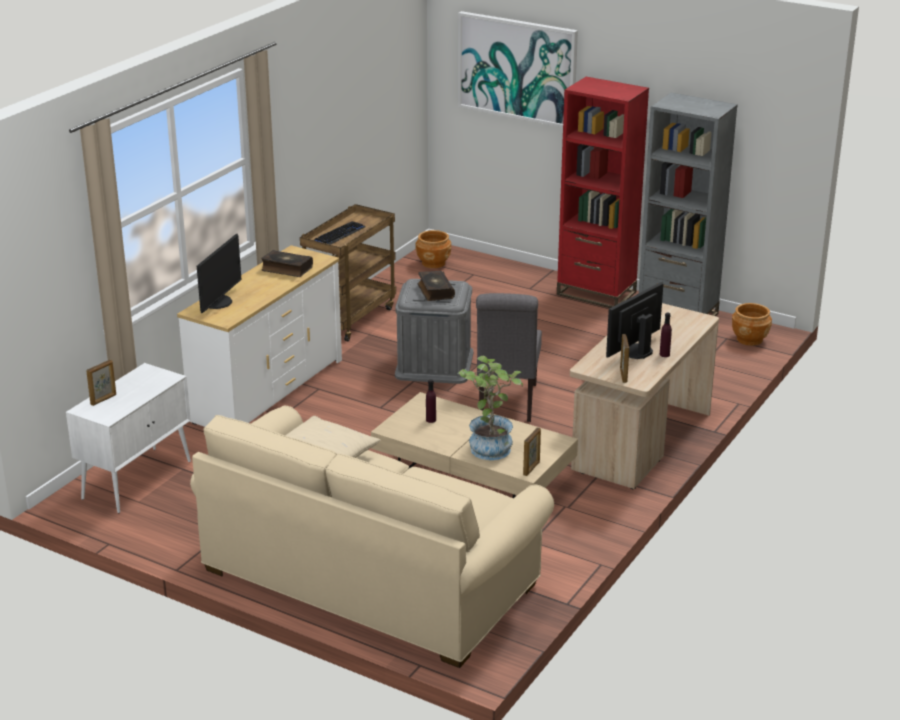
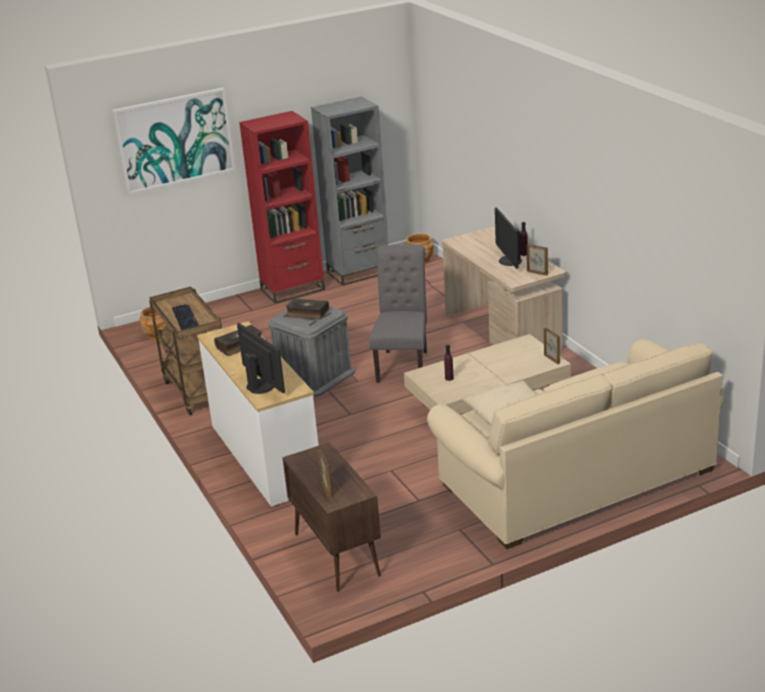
camera: 55 degrees left, 0 degrees up
white cabinet [66,363,191,513] -> brown cabinet [282,442,381,592]
potted plant [457,355,523,460] -> none
grey chair [476,293,542,422] -> grey chair turned 120 degrees counterclockwise [369,245,427,383]

